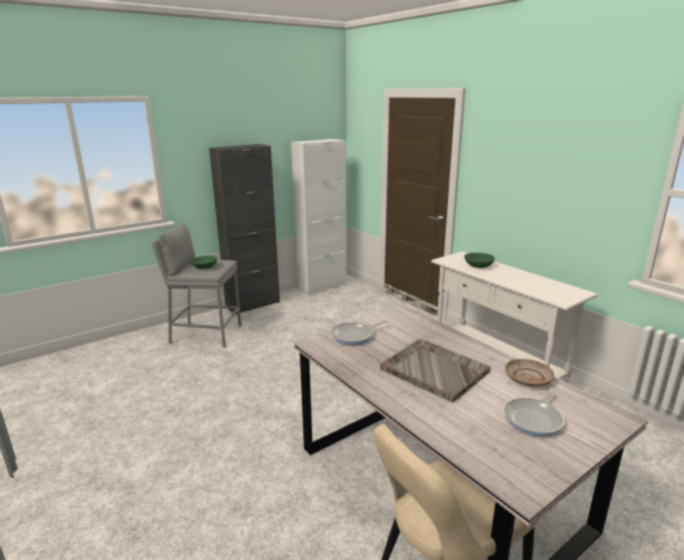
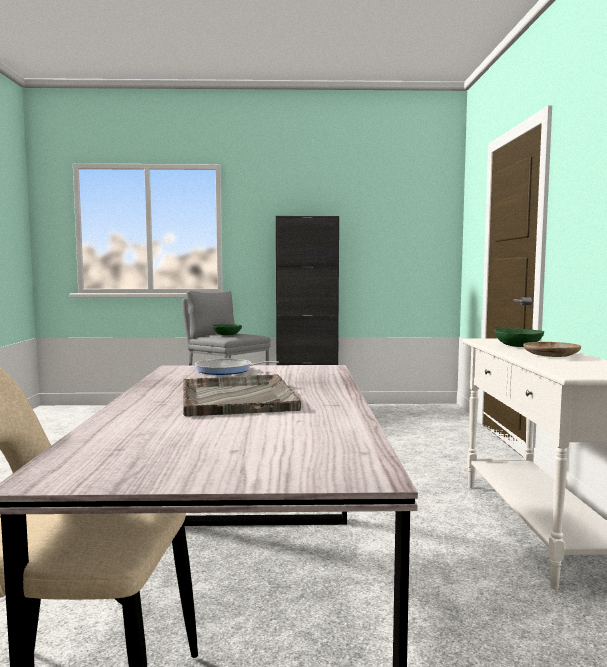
camera: 35 degrees right, 15 degrees down
white cabinet [291,139,346,295] -> none
frying pan [504,387,565,437] -> none
beige plate [505,359,554,387] -> beige plate moved to [523,342,581,357]

